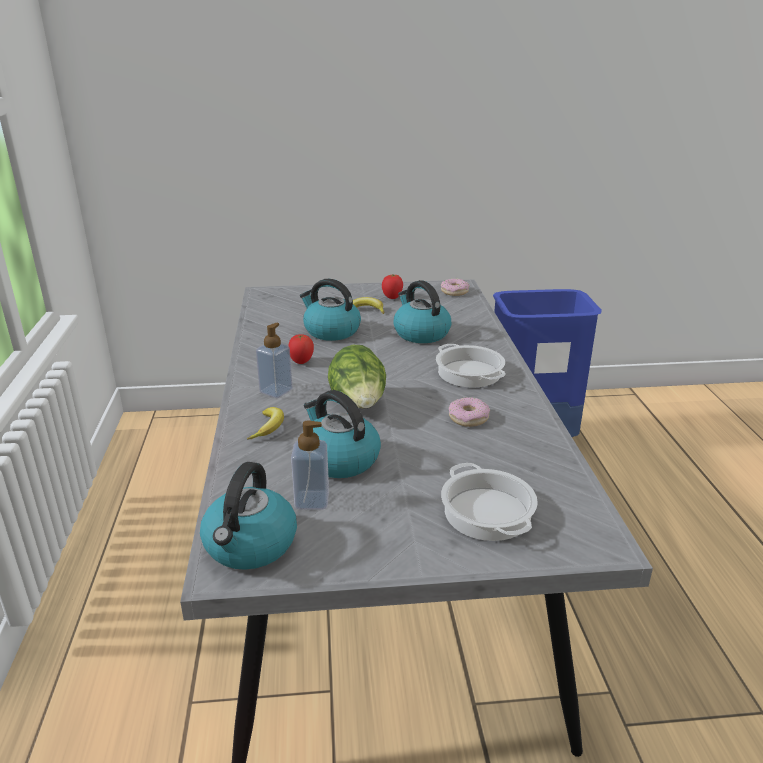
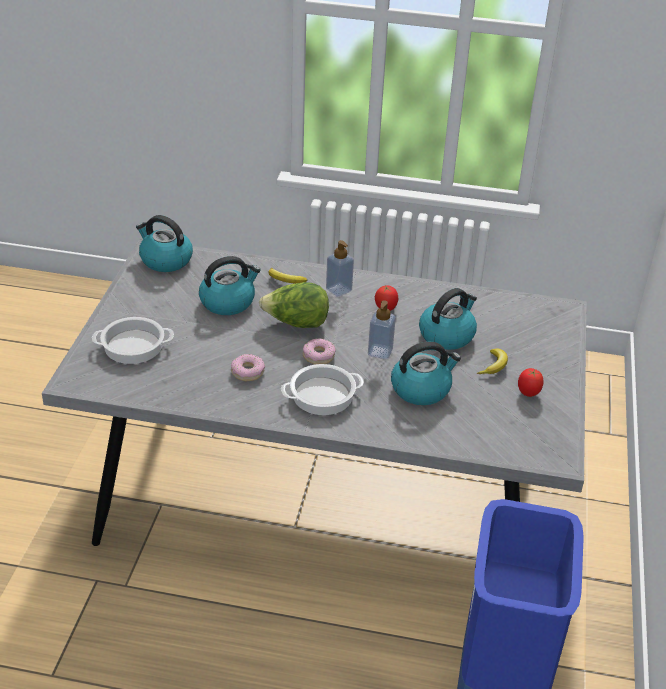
camera: 105 degrees right, 10 degrees up
soap dispenser [291,421,329,510] -> soap dispenser moved to [368,301,396,359]
donut [441,278,470,296] -> donut moved to [303,338,336,364]

